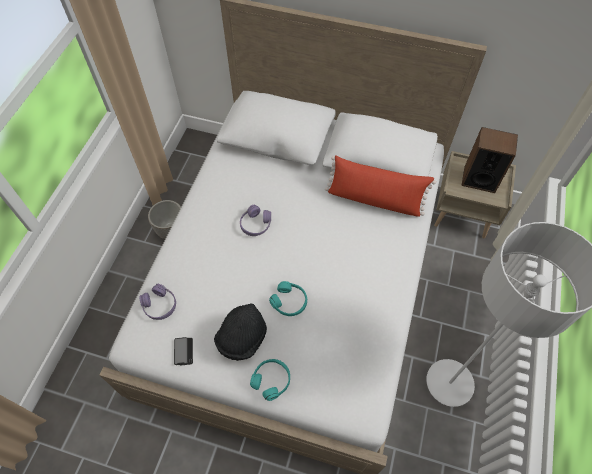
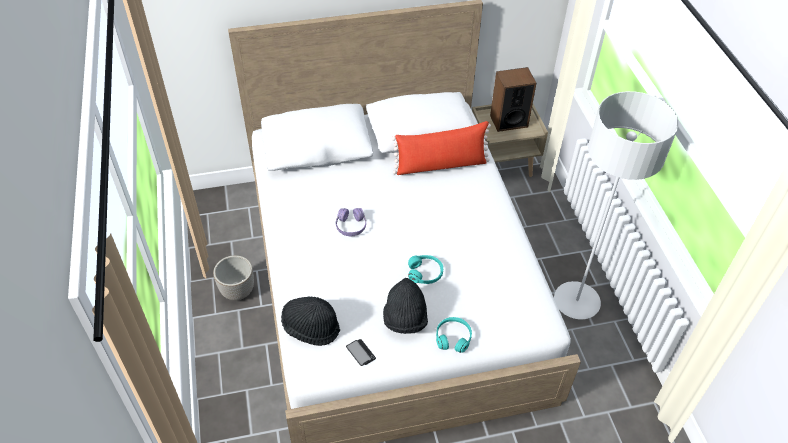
camera: 30 degrees left, 10 degrees down
purple headphones [140,284,176,320] -> black hat [281,297,340,346]

